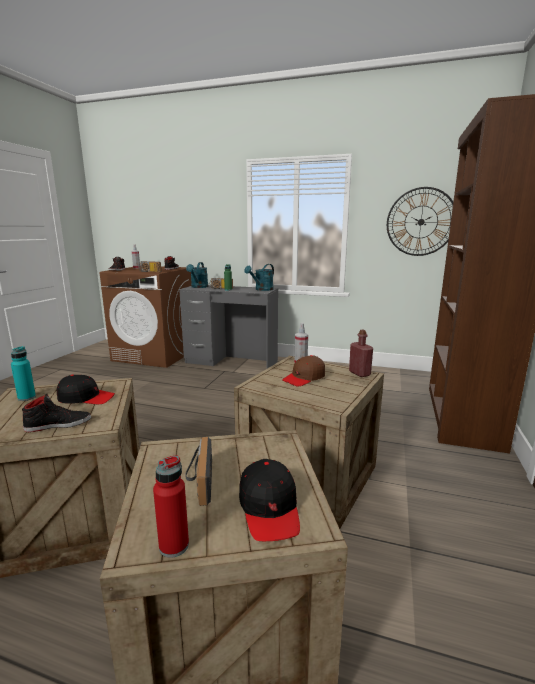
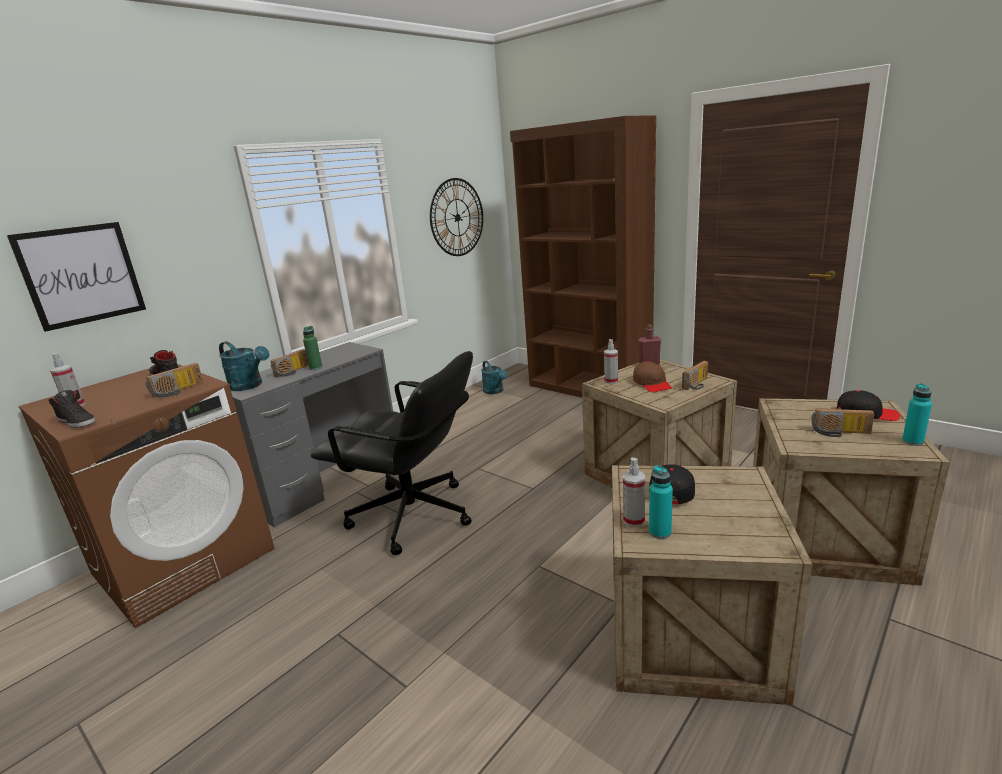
camera: 65 degrees left, 5 degrees up
black shoe [22,394,91,432] -> none
red bottle [153,455,189,558] -> turquoise bottle [902,383,932,446]
turquoise watering can [244,264,274,291] -> turquoise watering can moved to [481,361,508,394]
none -> picture [7,222,146,332]
none -> black office chair [311,351,473,555]
none -> spray bottle [623,458,645,527]
none -> radio [682,361,708,390]

